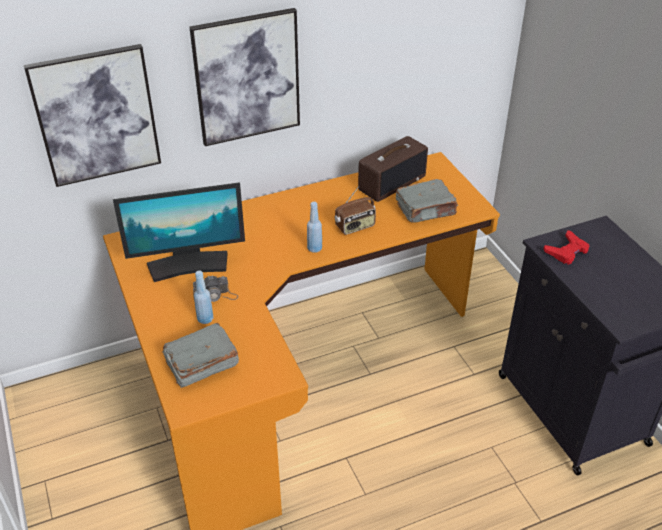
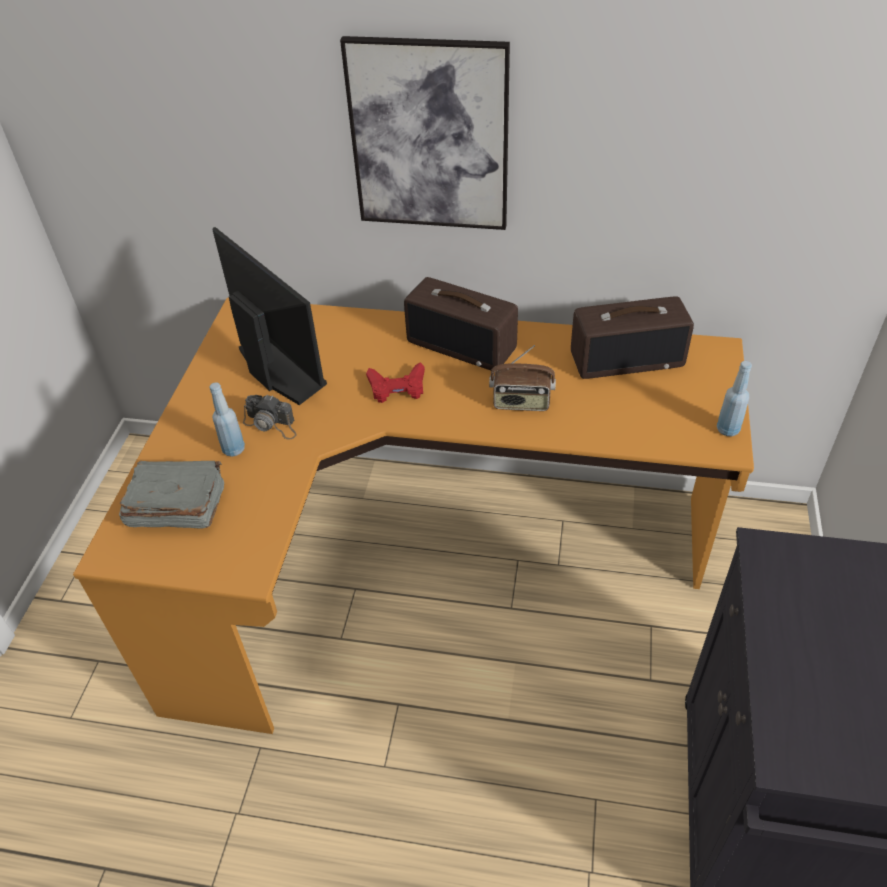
camera: 35 degrees right, 5 degrees up
picture [24,44,161,187] -> none
monitor [113,182,245,282] -> monitor turned 150 degrees counterclockwise [213,227,327,405]
blue bottle [307,202,322,253] -> blue bottle moved to [717,361,752,436]
grey book [396,179,458,223] -> none
red game controller [544,230,590,264] -> red game controller moved to [366,362,425,403]
none -> radio [404,277,518,370]

